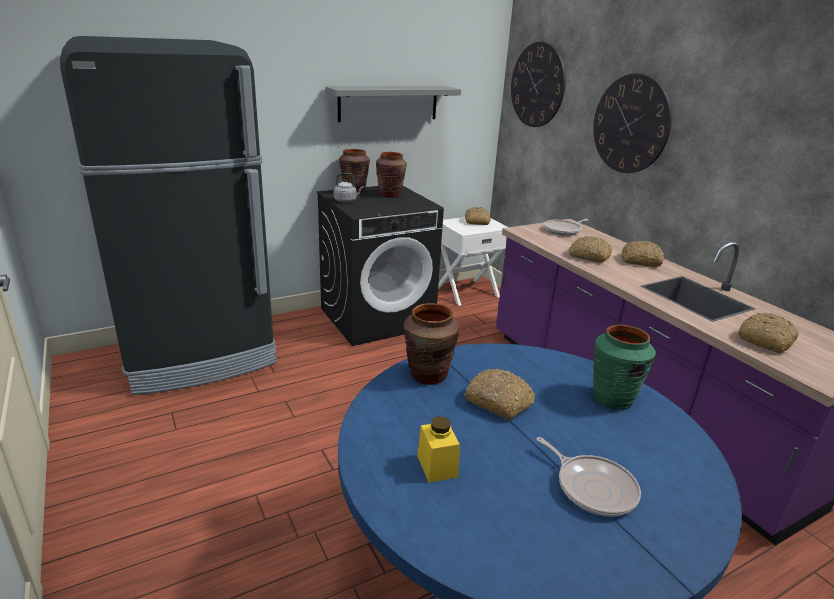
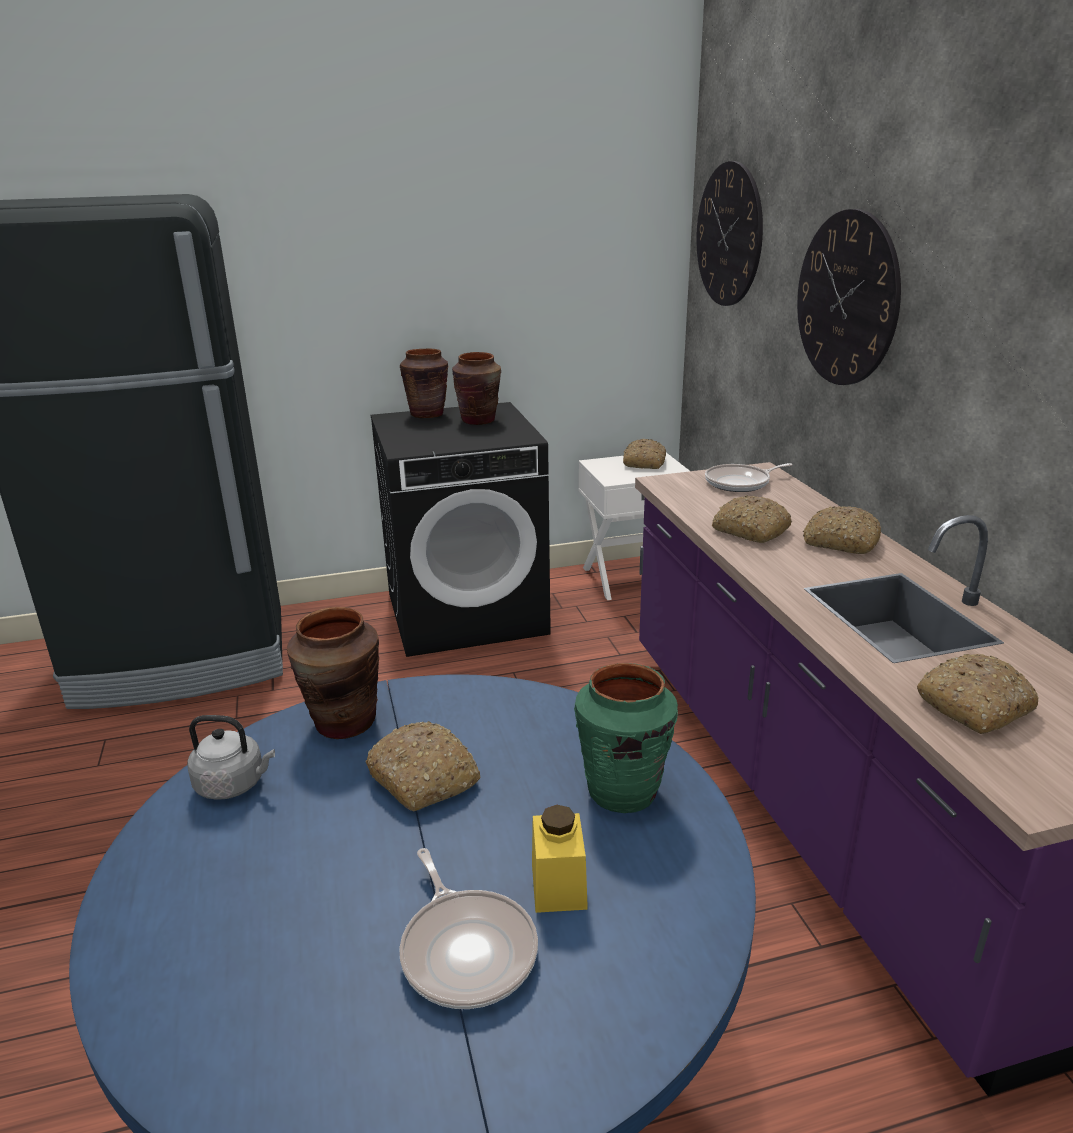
camera: 15 degrees right, 0 degrees up
grey shelf [325,86,461,122] -> none
grey kettle [334,173,364,203] -> grey kettle moved to [187,715,275,800]
yellow jar [417,416,460,482] -> yellow jar moved to [532,805,588,913]

